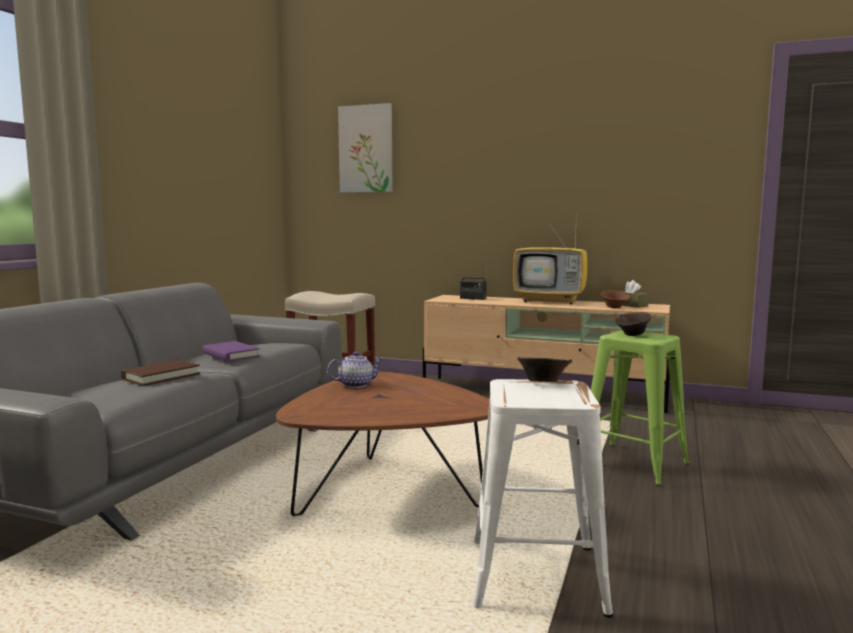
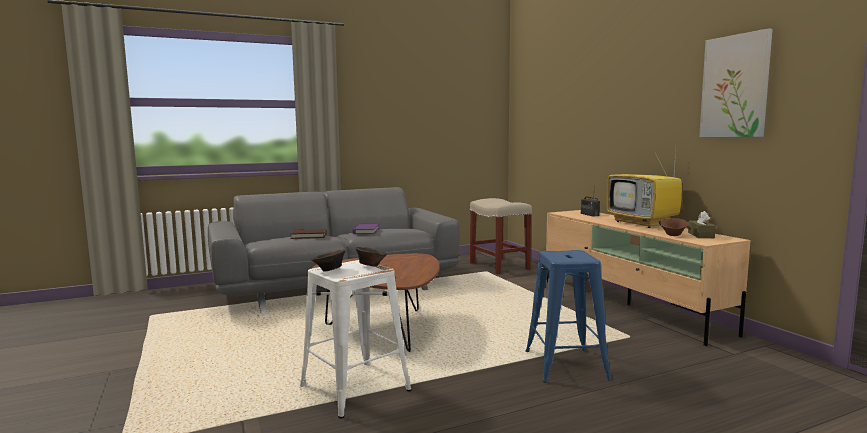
camera: 45 degrees right, 0 degrees up
teapot [327,351,384,388] -> none
picture [338,103,393,193] -> picture moved to [699,28,773,137]
green stool [591,330,689,486] -> blue stool [525,250,612,383]
brown bowl [614,312,651,336] -> brown bowl moved to [311,250,346,272]

